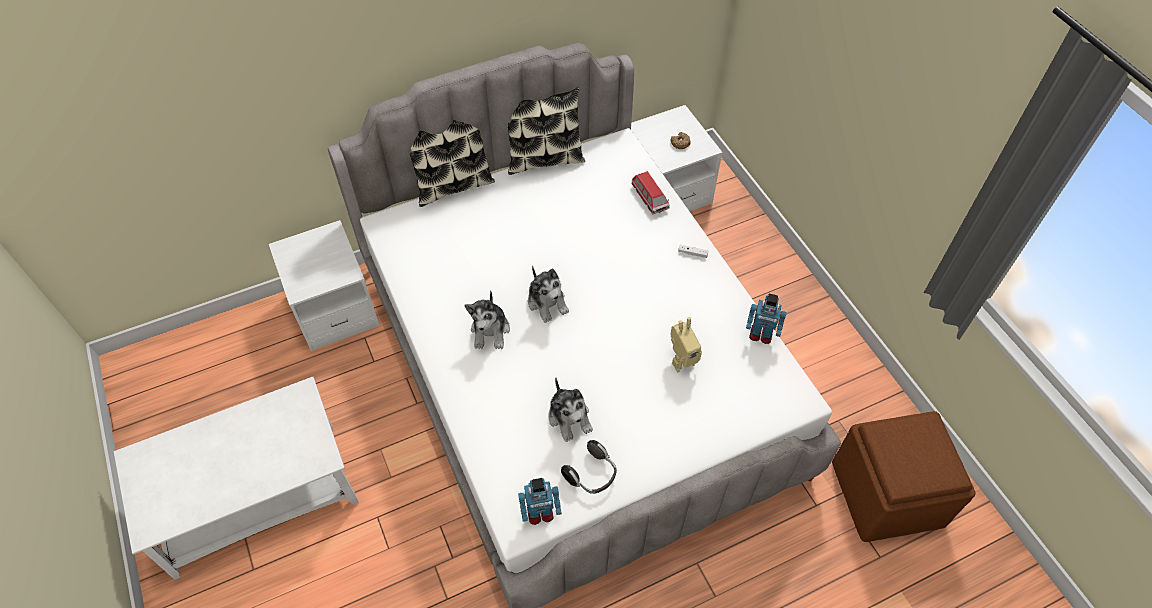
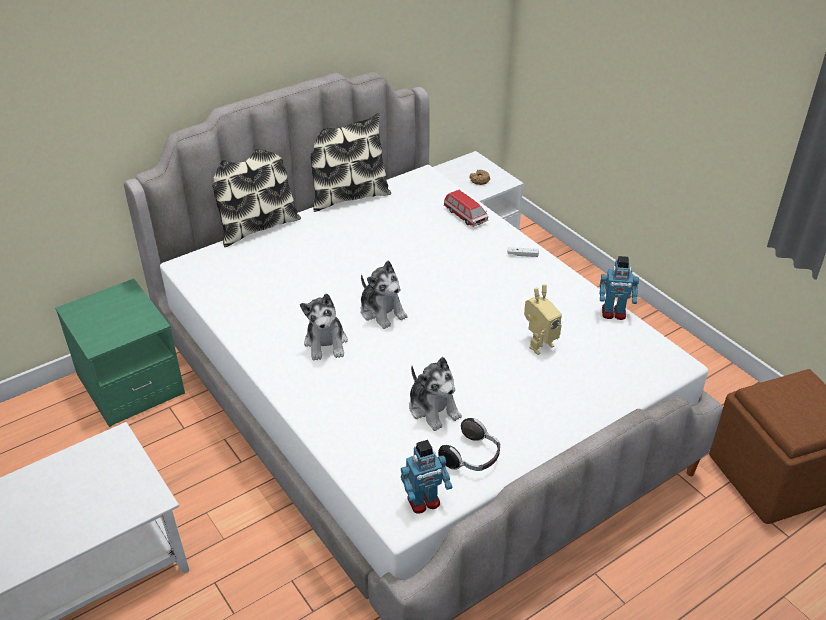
camera: 10 degrees left, 15 degrees down
white nightstand [269,220,380,351] -> green nightstand [55,279,185,427]

